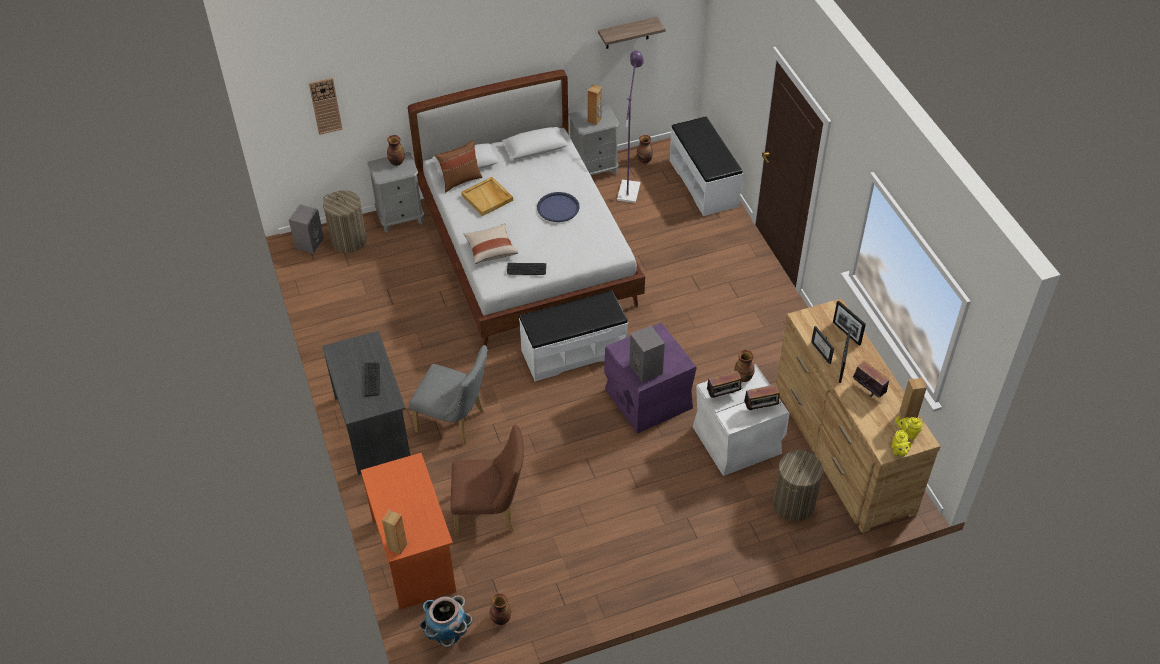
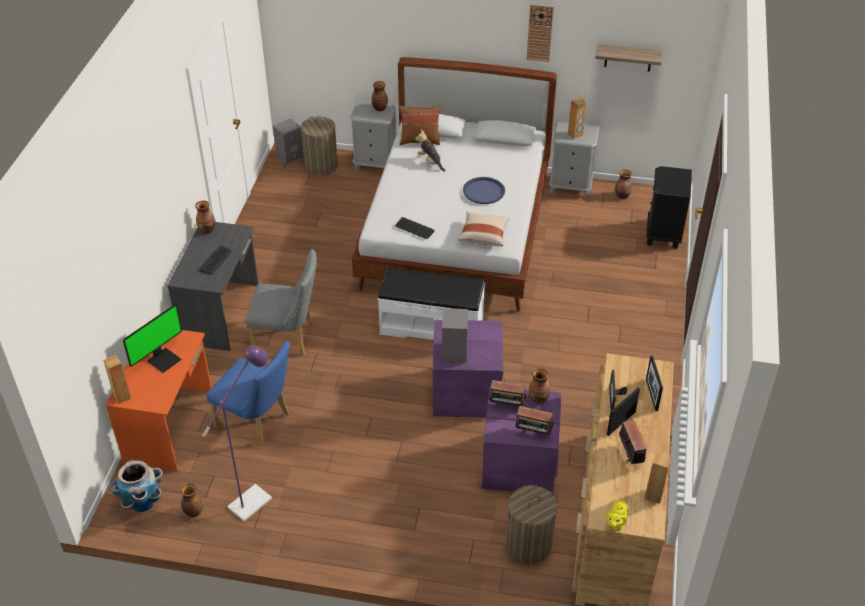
camera: 30 degrees right, 5 degrees down
wall clock [309,78,342,135] -> wall clock moved to [526,4,554,62]
grey chair [409,345,488,445] -> grey chair turned 45 degrees counterclockwise [246,249,317,355]
brown chair [450,424,524,536] -> blue chair [207,341,290,446]
beige tray [461,177,513,216] -> plush toy [415,130,446,172]
beige pillow [463,224,518,264] -> beige pillow moved to [458,212,510,246]
purple floor lamp [617,50,644,203] -> purple floor lamp moved to [202,346,272,521]
white bench [670,116,743,216] -> black nightstand [646,166,692,249]
white storage box [693,364,790,476] -> purple storage box [481,389,561,495]
yellow teapot [895,416,922,440] -> none
none -> monitor [123,304,182,373]
none -> vase [195,200,215,234]

